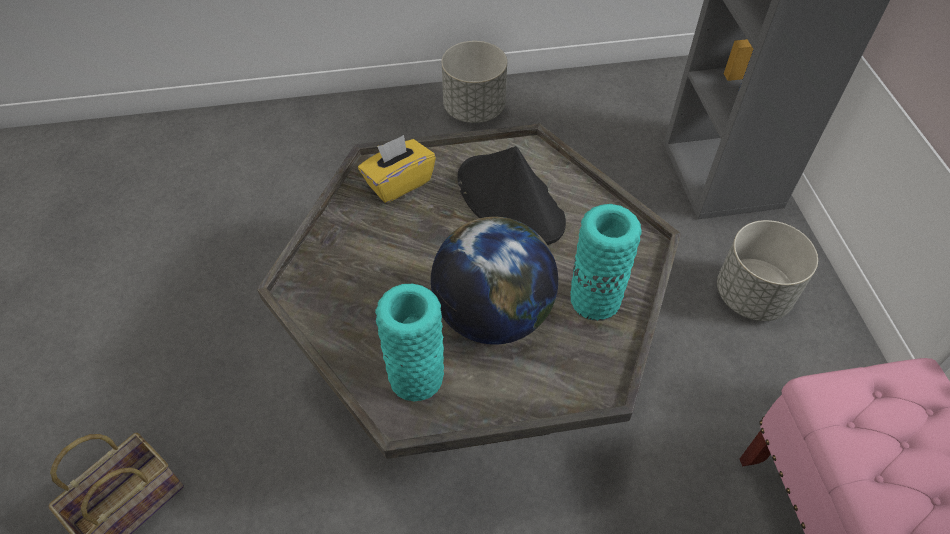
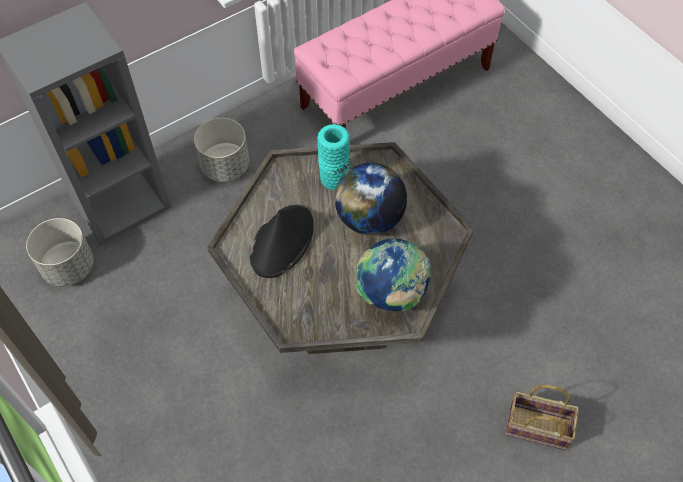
camera: 115 degrees left, 5 degrees up
yellow tissue box [358,135,436,203] -> none
turquoise vase [375,284,444,402] -> none
grey planter [442,41,507,123] -> grey planter moved to [26,218,93,287]
none -> globe [356,239,431,312]

